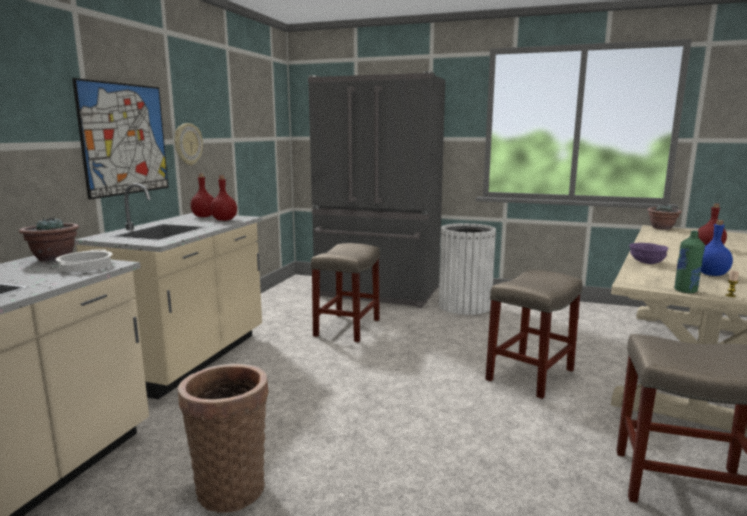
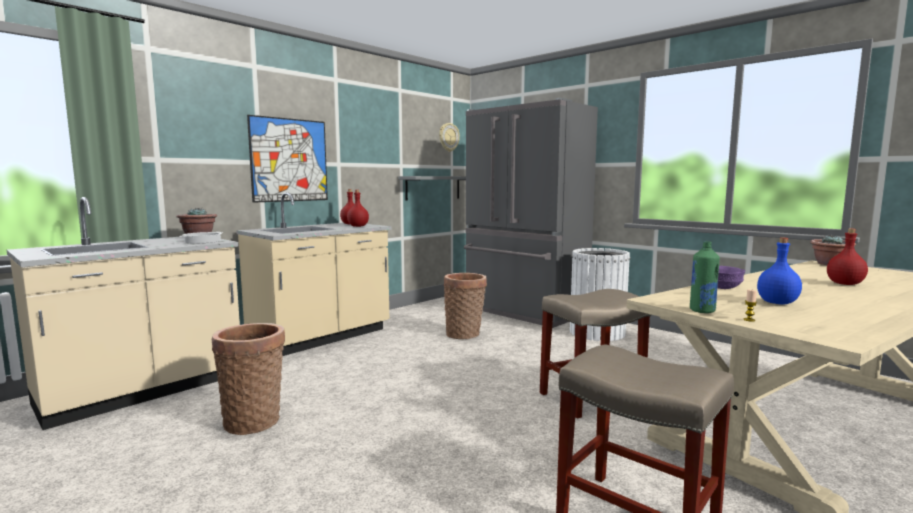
camera: 25 degrees right, 5 degrees down
wall clock [174,123,203,165] -> wall clock moved to [439,123,460,152]
beige stool [311,243,380,342] -> basket [443,273,487,339]
none -> grey shelf [398,176,466,200]

